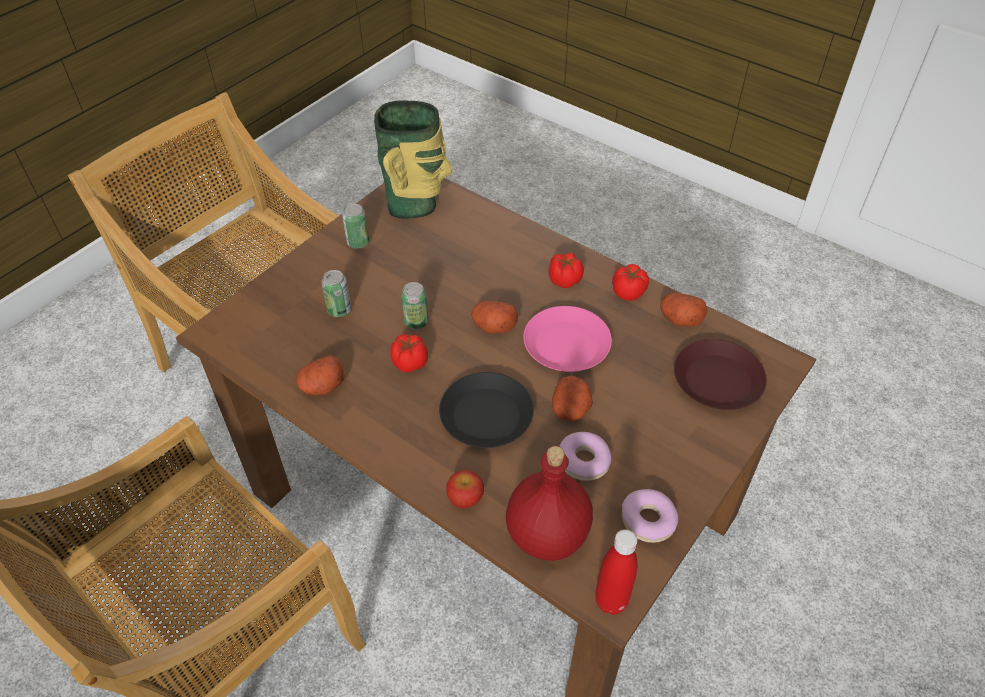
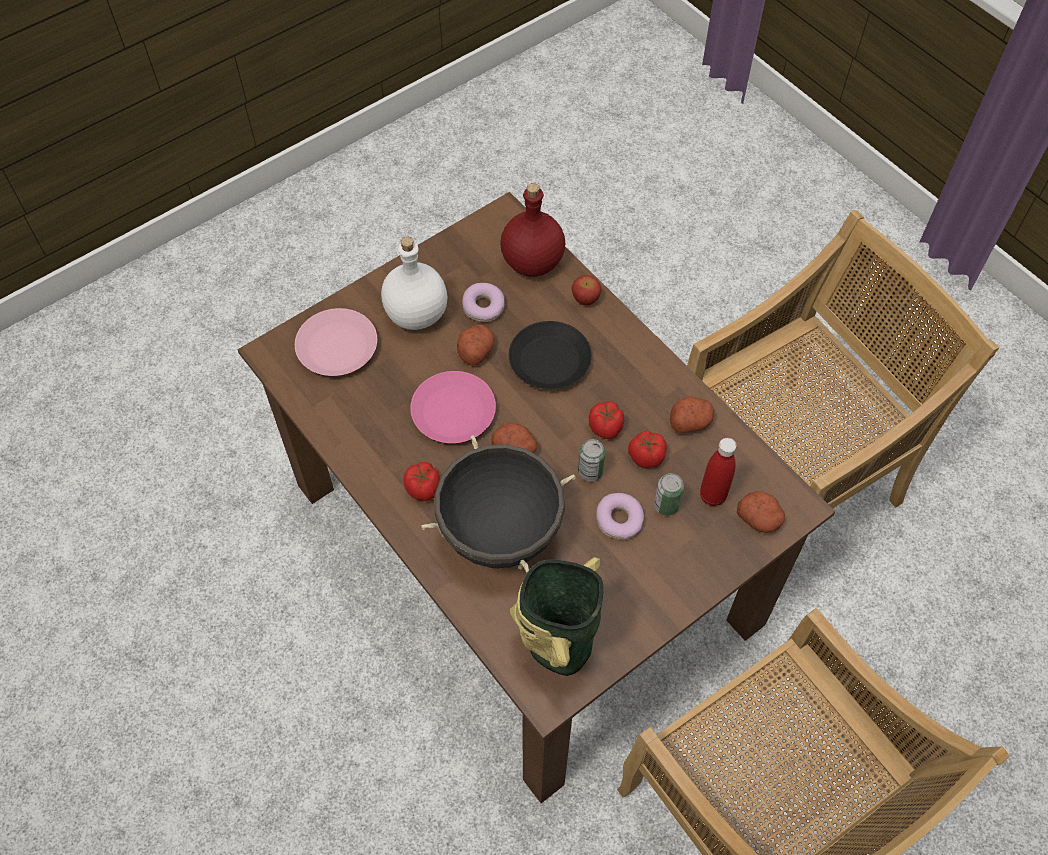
camera: 165 degrees left, 10 degrees up
can [342,204,369,249] -> none
red bottle [595,529,638,615] -> red bottle moved to [700,438,737,506]
tomato [612,264,649,301] -> tomato moved to [628,430,667,468]
donut [622,489,678,543] -> donut moved to [596,493,644,539]
potato [660,293,707,327] -> potato moved to [737,491,785,533]
brown plate [674,339,767,410] -> pink plate [295,308,377,376]
none -> white bottle [381,237,447,330]
none -> black cooking pot [421,435,575,572]

